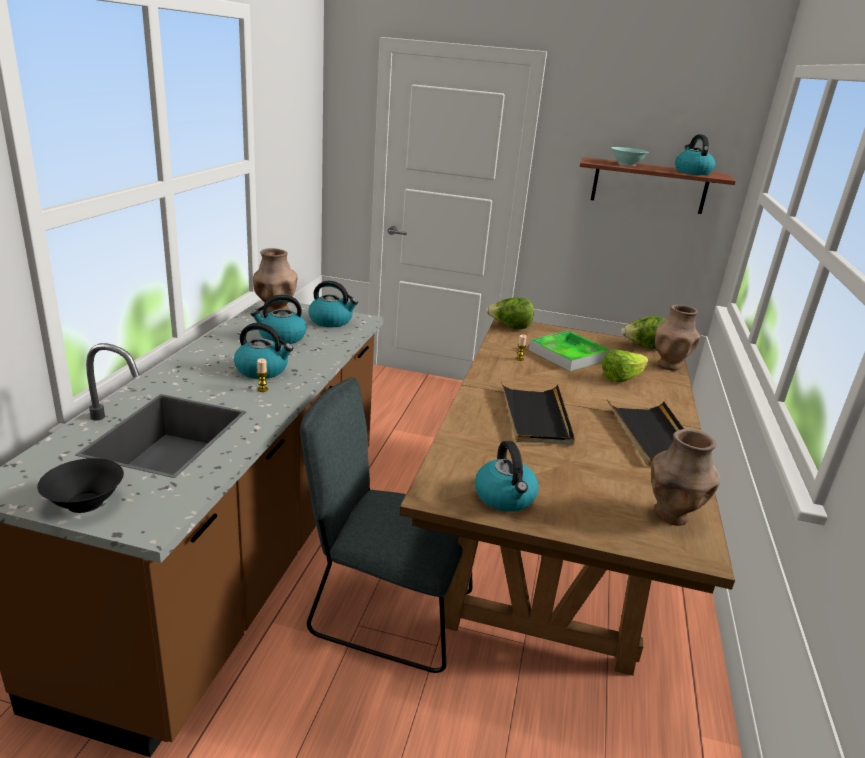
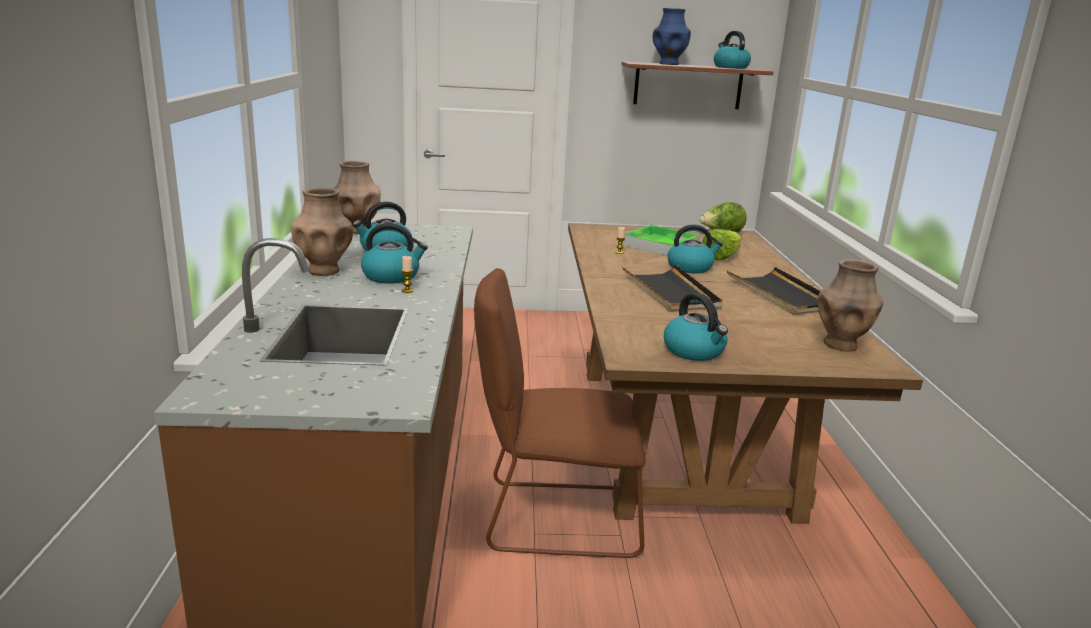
camera: 15 degrees left, 5 degrees down
black bowl [37,458,124,513] -> none
grey chair [300,377,473,673] -> brown chair [474,268,646,558]
kettle [309,281,358,327] -> kettle moved to [667,225,723,273]
lettuce [486,297,534,329] -> none
turquoise bowl [611,147,649,166] -> blue vase [653,8,691,65]
brown vase [655,305,700,371] -> brown vase moved to [291,188,353,276]

